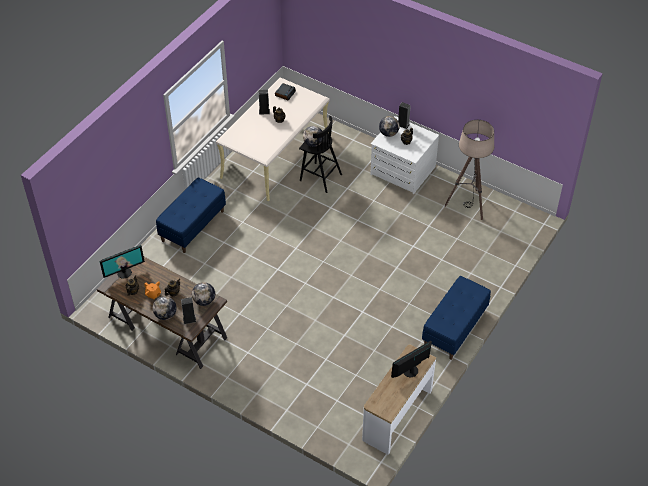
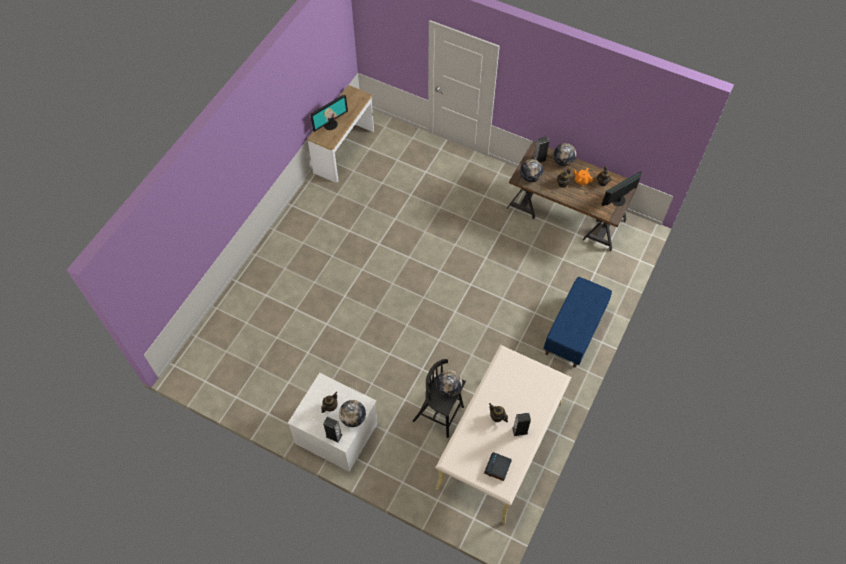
camera: 175 degrees right, 10 degrees up
blue bench [422,276,491,360] -> none
floor lamp [445,120,494,220] -> none

